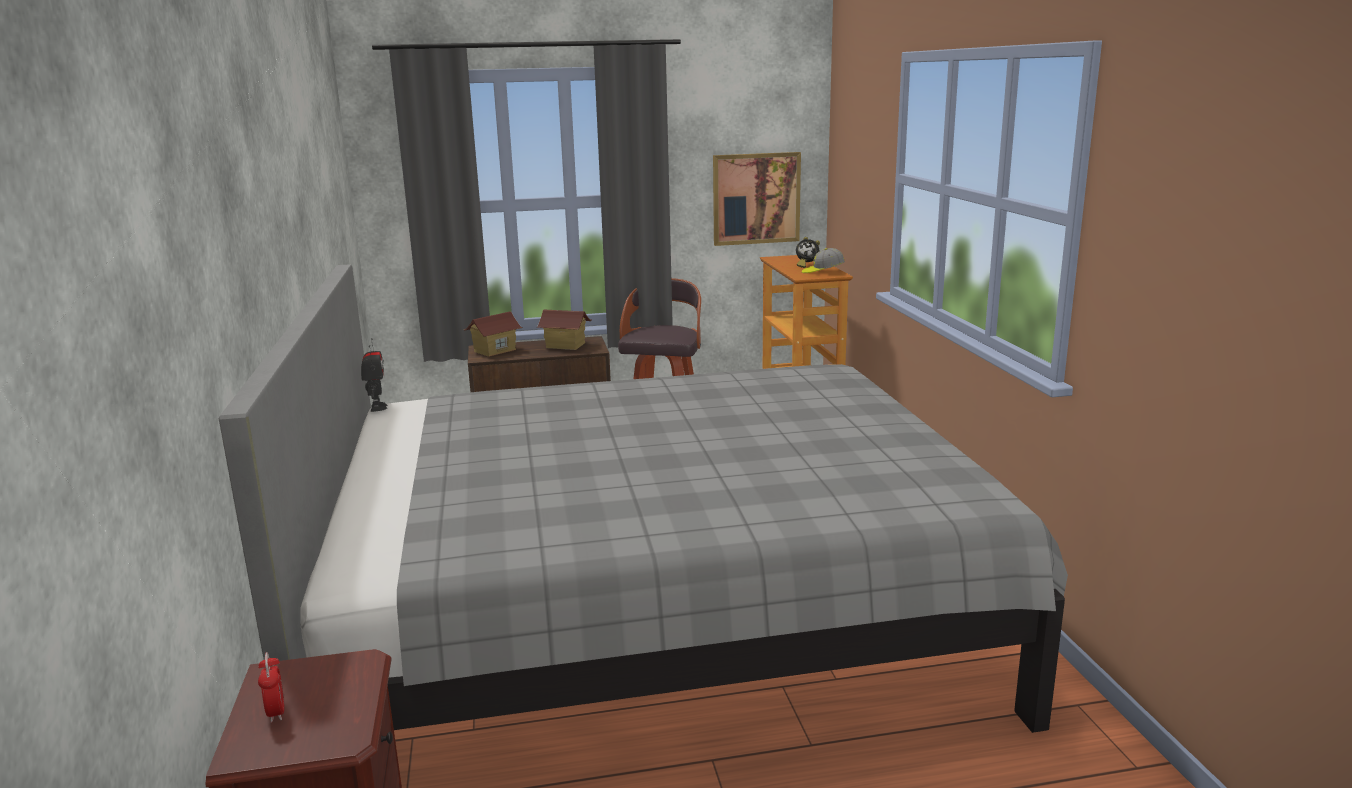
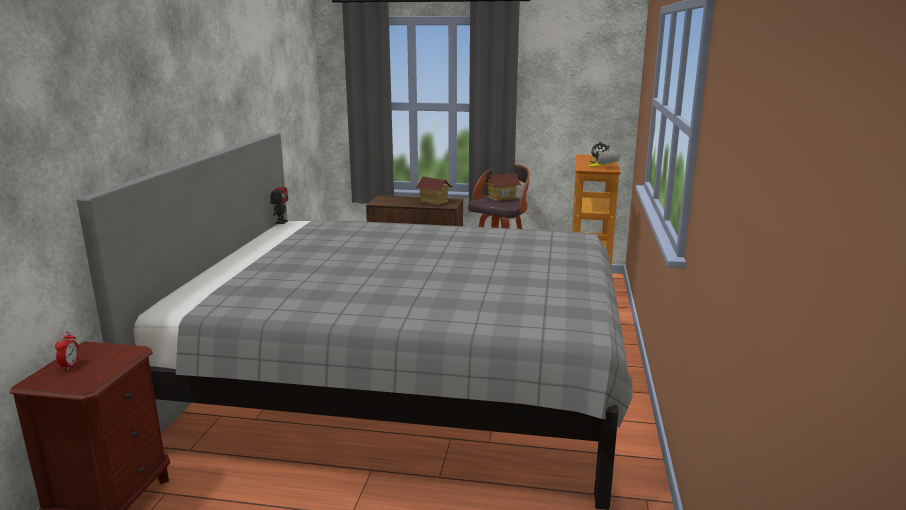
camera: 20 degrees right, 0 degrees up
toy house [463,311,523,357] -> toy house moved to [484,173,521,201]
picture [713,152,801,246] -> none

